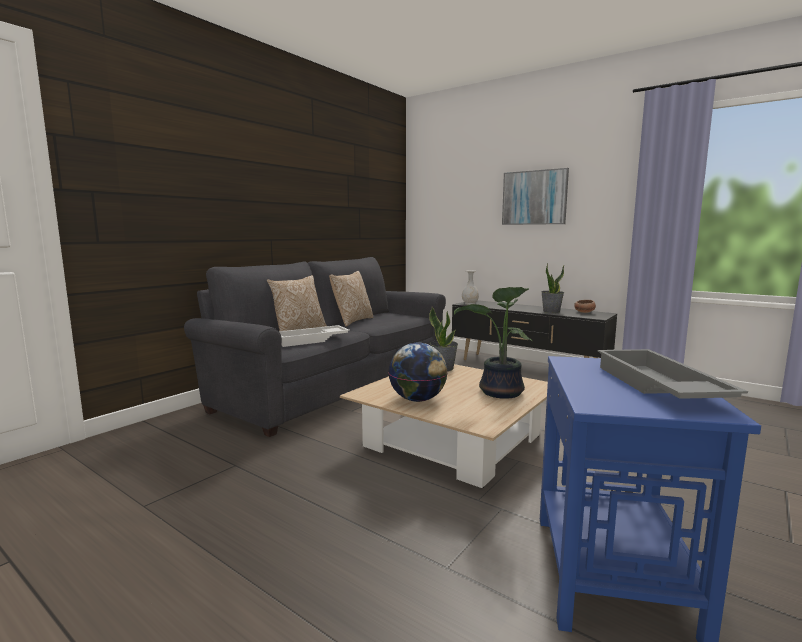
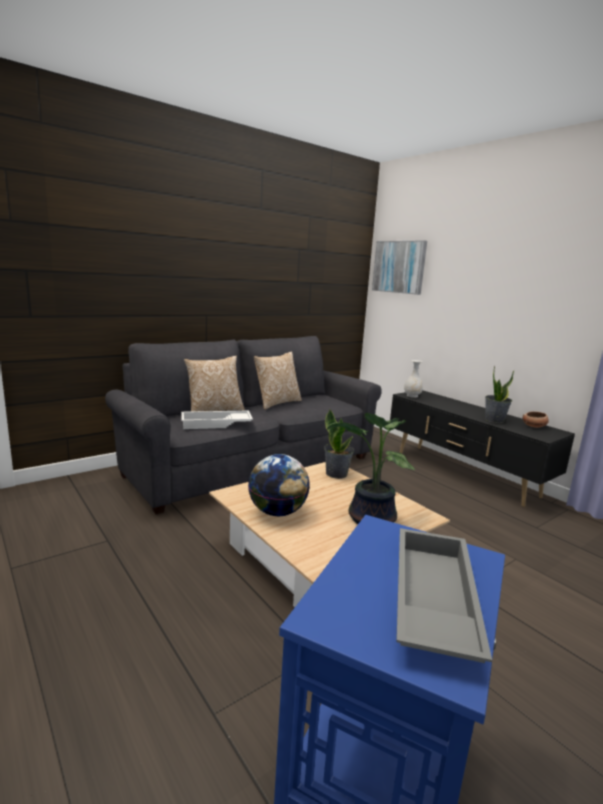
camera: 15 degrees right, 5 degrees up
picture [502,168,569,225] -> picture moved to [372,240,427,295]

